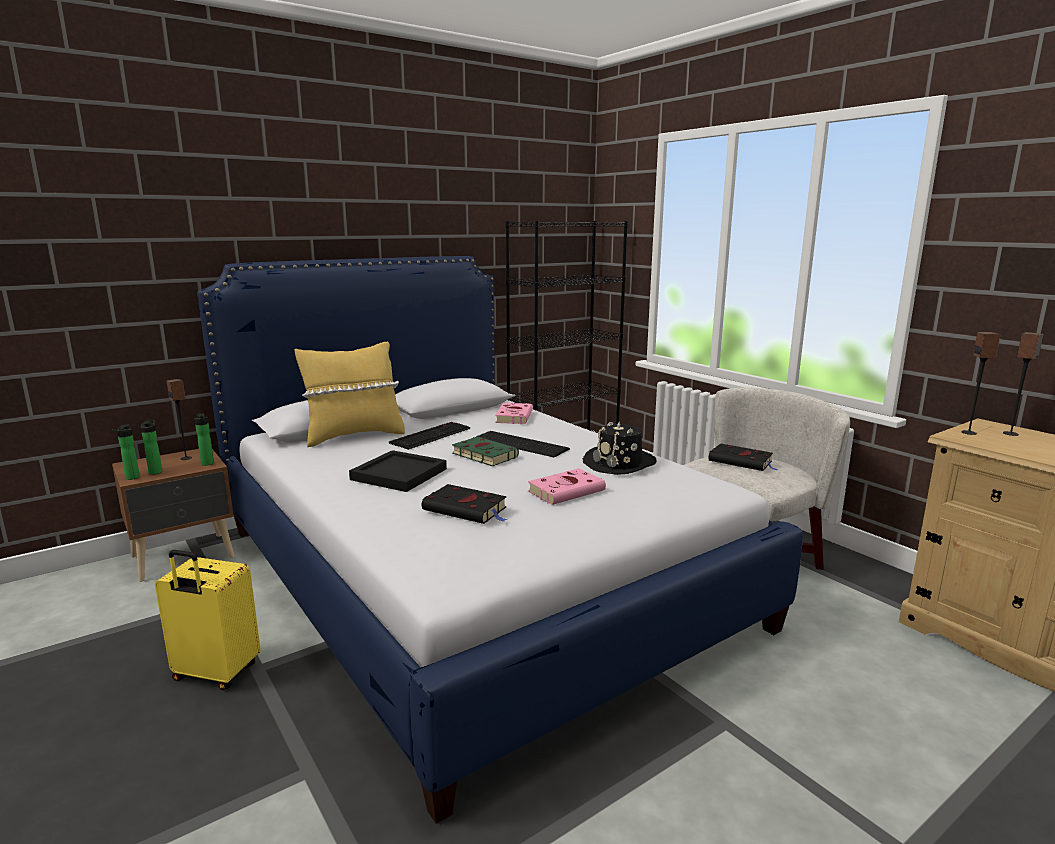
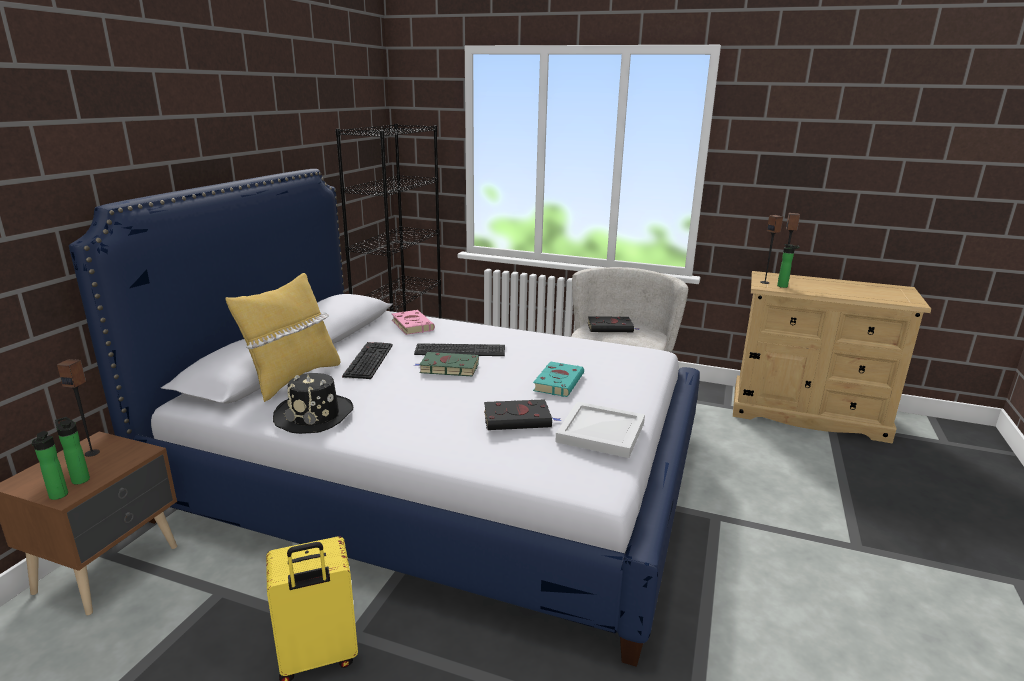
camera: 35 degrees left, 5 degrees up
bottle [195,413,214,466] -> bottle moved to [777,244,800,288]
black tray [349,450,447,492] -> none
pink book [528,468,606,505] -> turquoise book [533,361,584,397]
black hat [583,422,657,475] -> black hat moved to [273,373,353,434]
none -> white tray [555,402,645,458]

